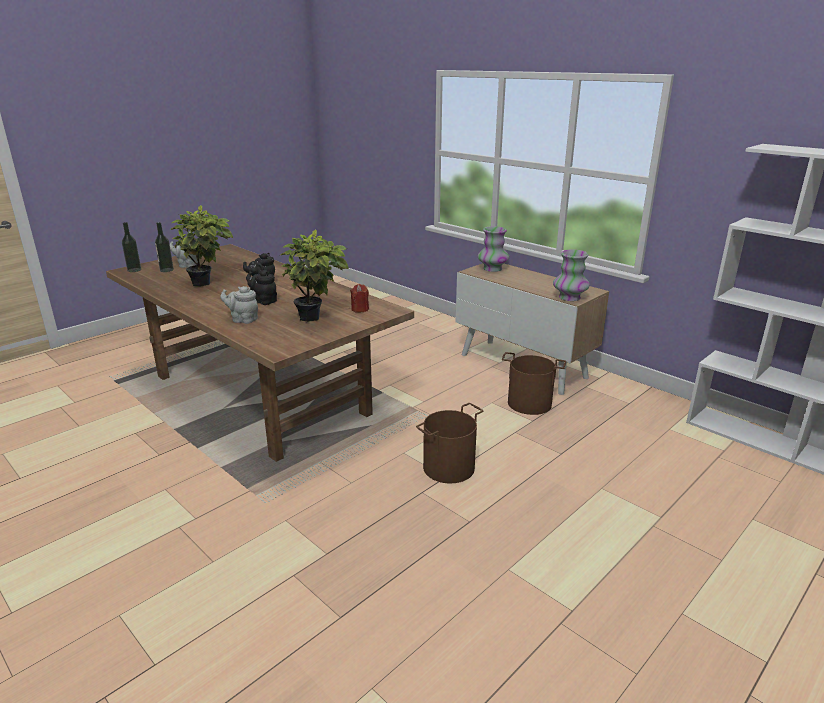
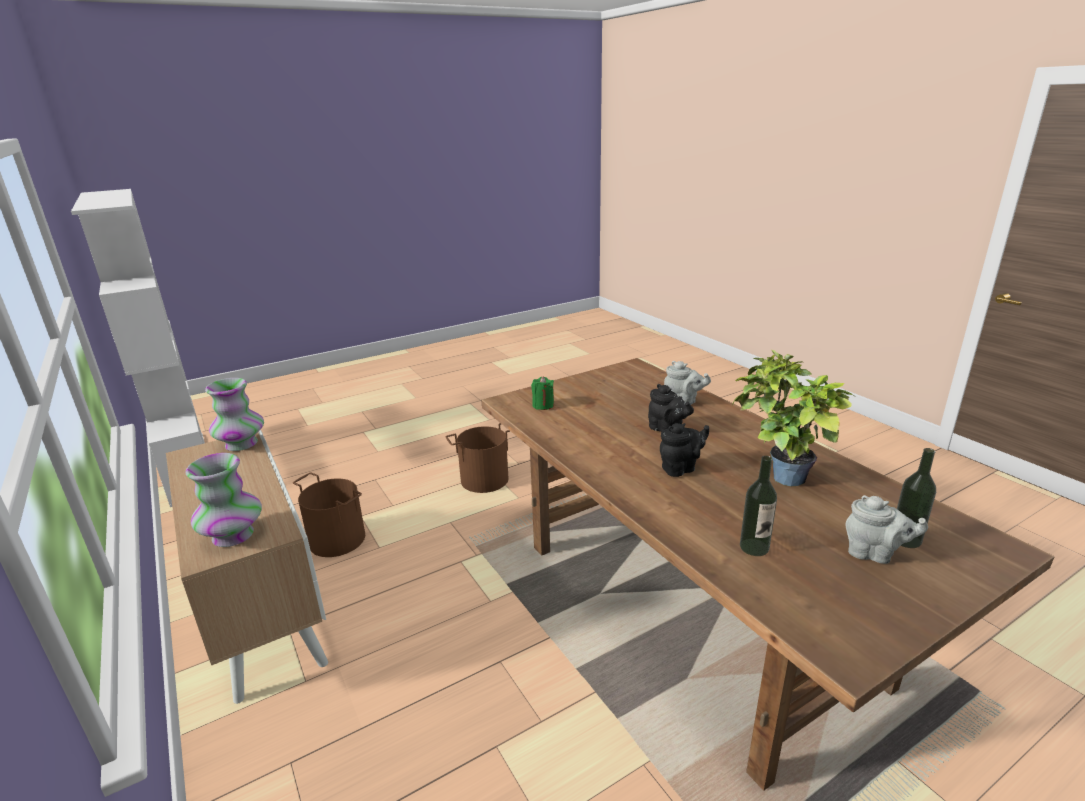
camera: 165 degrees left, 0 degrees up
bottle [122,222,141,272] -> bottle moved to [740,456,777,556]
potted plant [279,229,349,322] -> none
red candle [350,284,369,313] -> green candle [531,377,554,410]

